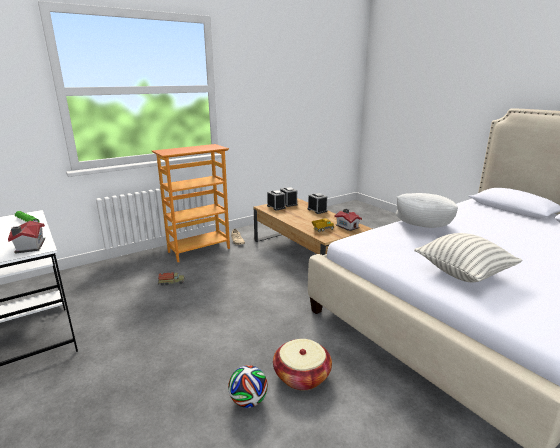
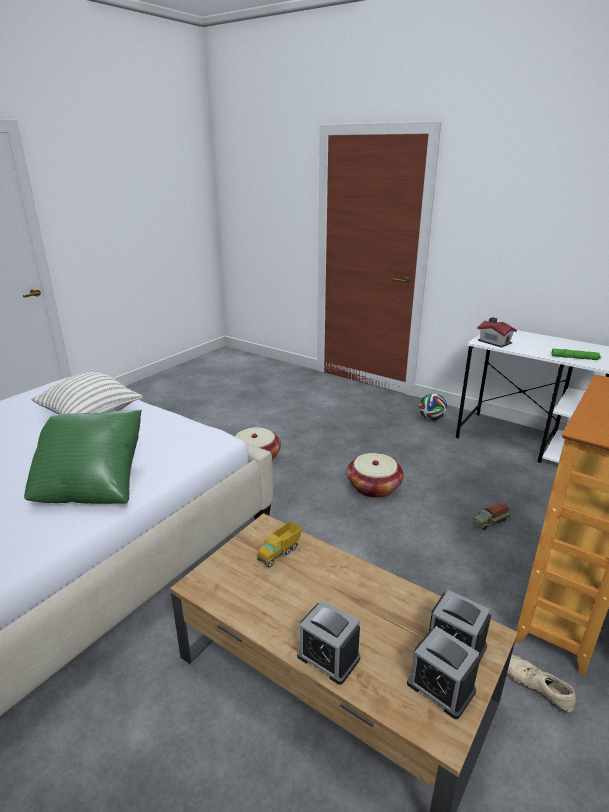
camera: 160 degrees right, 5 degrees up
football [228,365,268,408] -> football moved to [419,393,447,421]
toy house [334,209,362,231] -> none
white pillow [396,193,458,228] -> green pillow [24,410,142,504]
none -> basket [347,453,404,498]

